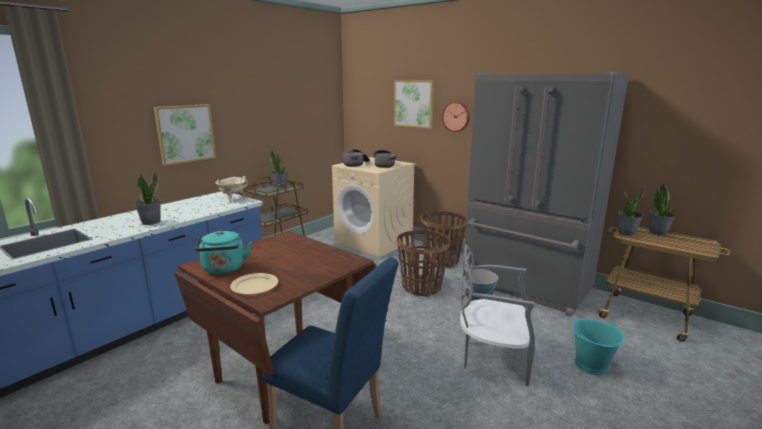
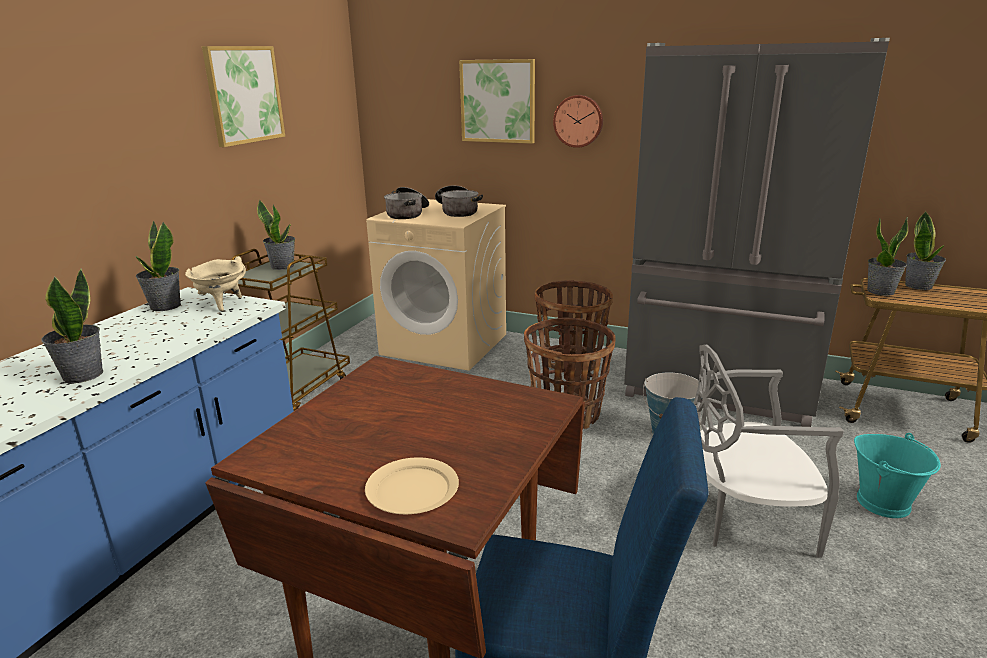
camera: 15 degrees left, 5 degrees up
picture [154,104,216,166] -> picture moved to [202,46,285,147]
turquoise kettle [195,231,252,274] -> none
none -> potted plant [135,221,181,311]

